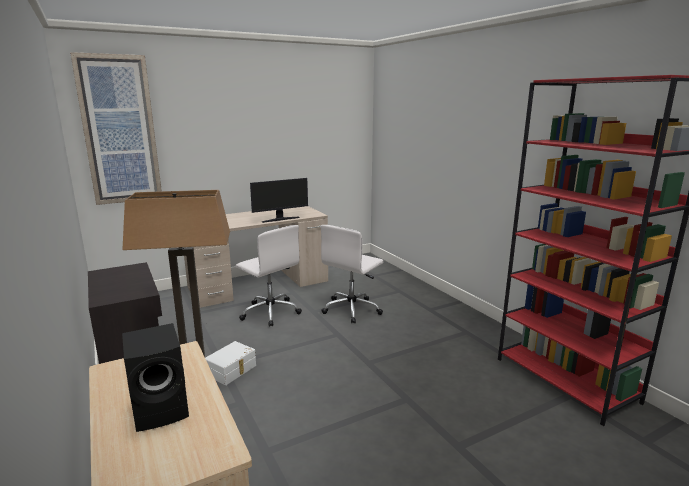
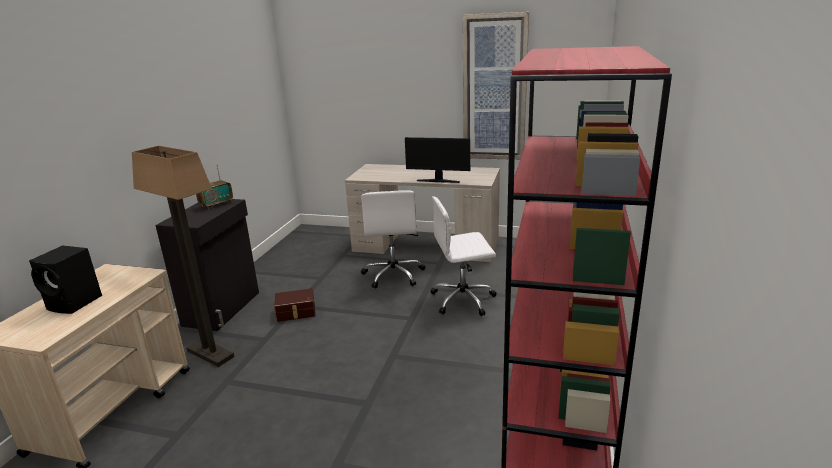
camera: 45 degrees right, 5 degrees up
picture [70,52,162,205] -> picture moved to [462,12,529,160]
white storage box [205,341,256,385] -> brown storage box [274,288,316,322]
none -> radio [196,164,233,210]

